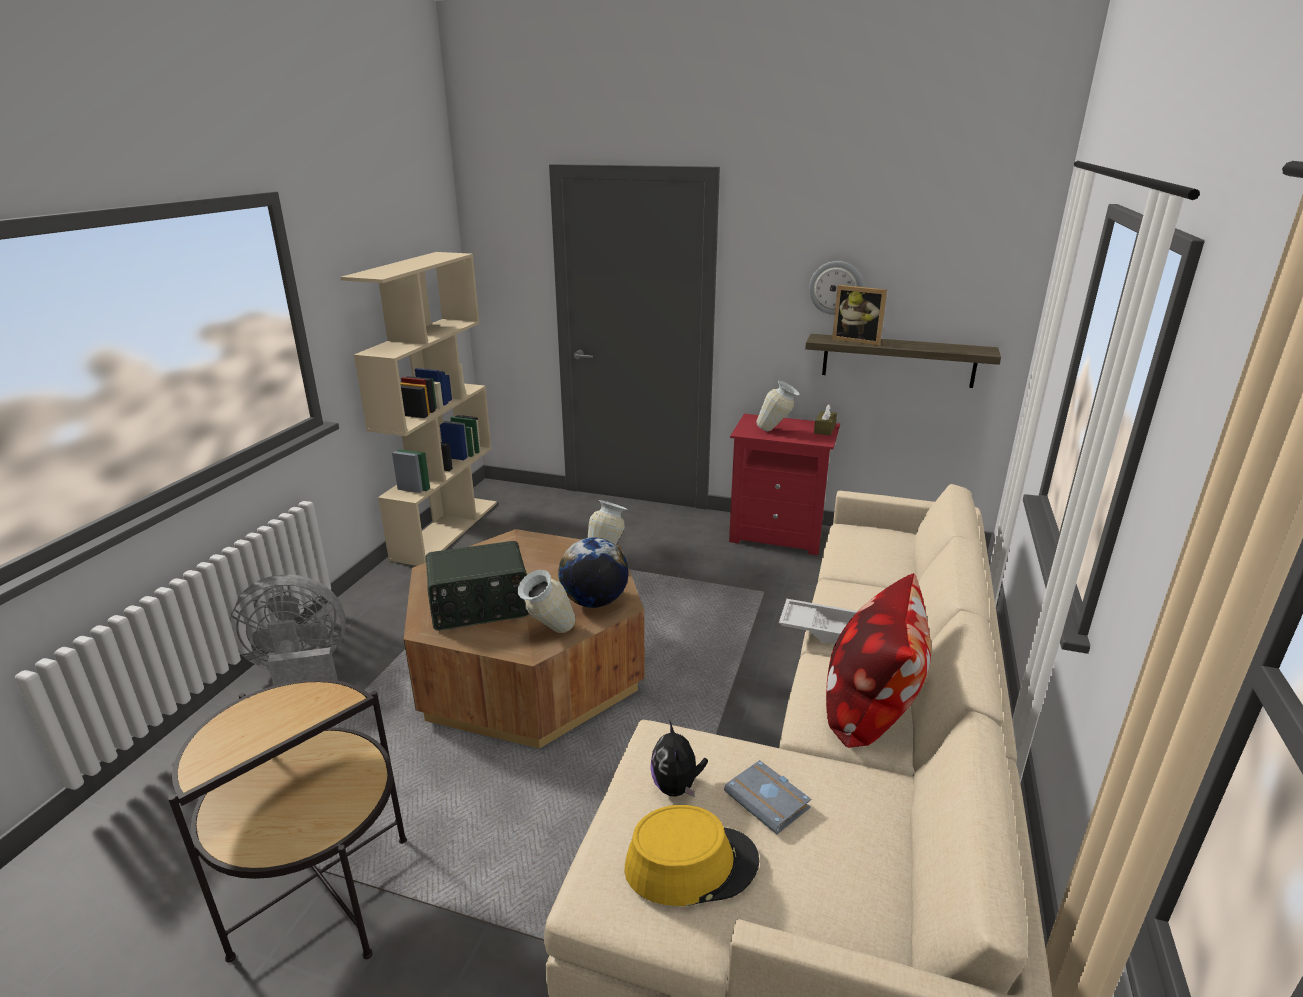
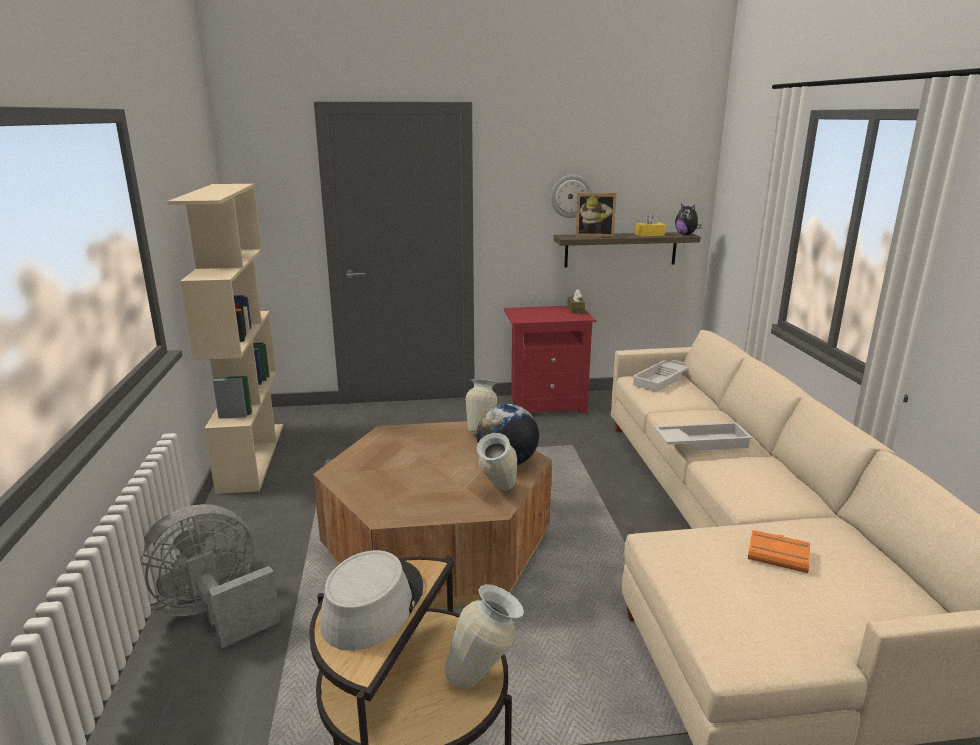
camera: 25 degrees left, 5 degrees down
radio [426,541,530,630] -> none
yellow hat [624,805,759,906] -> none
plush toy [650,720,708,797] -> plush toy moved to [675,203,702,235]
grey book [724,760,811,834] -> orange book [748,530,810,573]
vase [756,381,800,431] -> vase moved to [445,584,524,689]
pillow [826,573,931,748] -> none
none -> grey hat [320,550,424,650]
none -> white tray [632,360,688,392]
none -> yellow tissue box [635,213,665,237]

